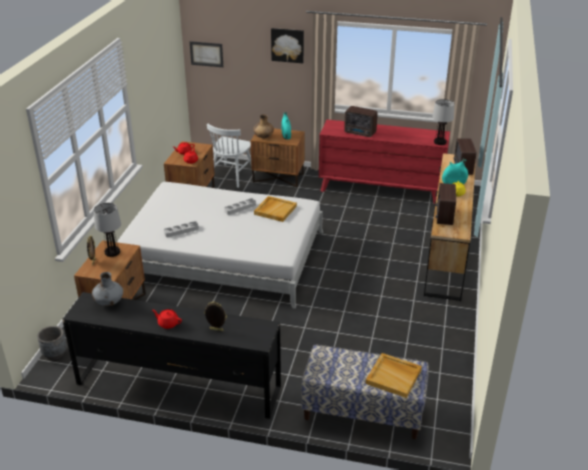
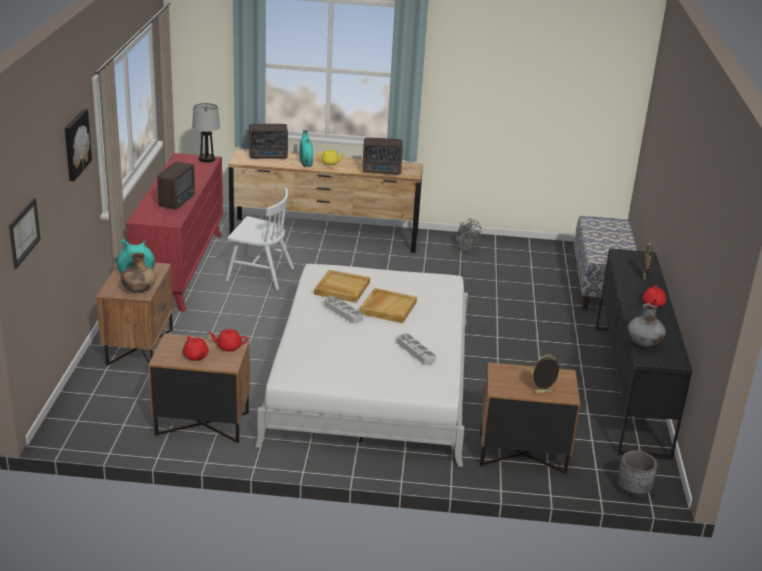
camera: 100 degrees left, 5 degrees down
table lamp [93,203,121,257] -> none
white chair [207,124,255,188] -> white chair moved to [226,188,294,290]
beige tray [365,353,422,398] -> beige tray moved to [359,288,417,323]
none -> grey fan [456,218,481,252]

